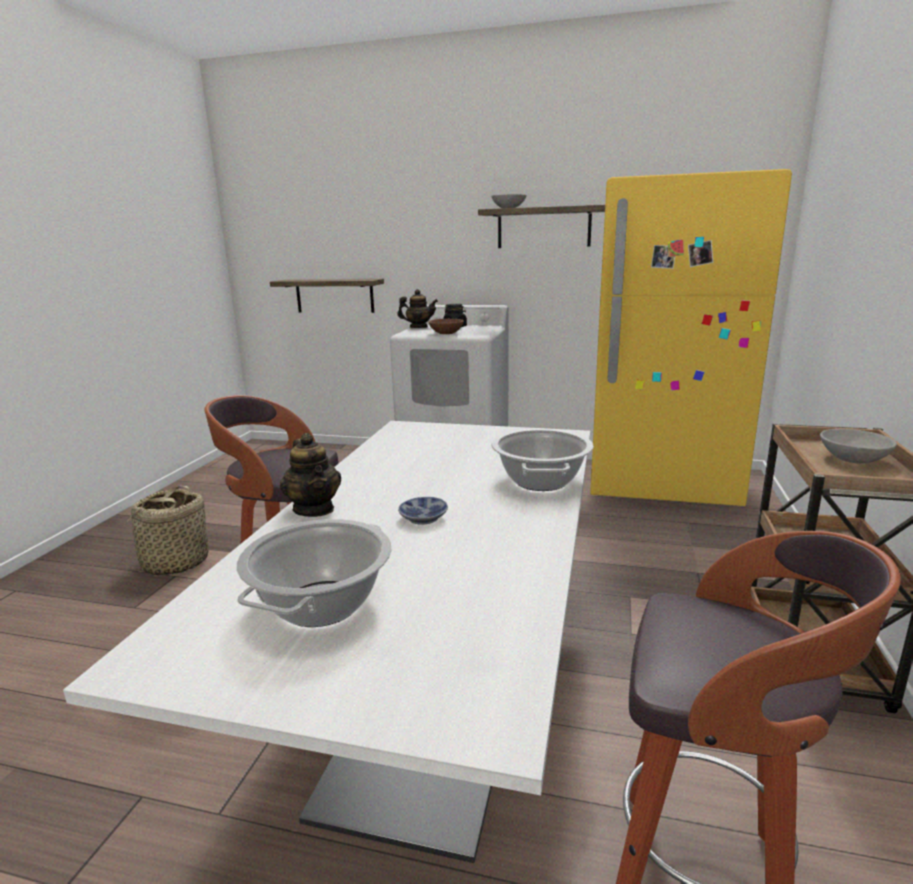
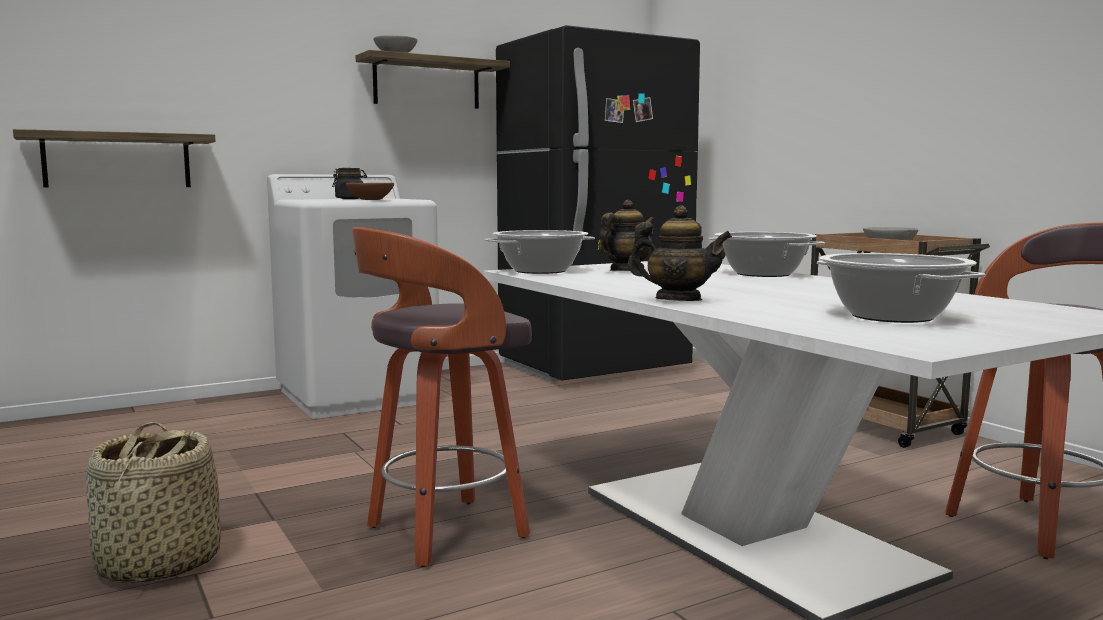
camera: 45 degrees left, 10 degrees down
teapot [397,289,438,328] -> teapot moved to [598,200,655,271]
bowl [398,497,448,525] -> none
yellow fridge [590,169,792,506] -> black fridge [496,25,700,382]
none -> cooking pot [484,230,595,274]

